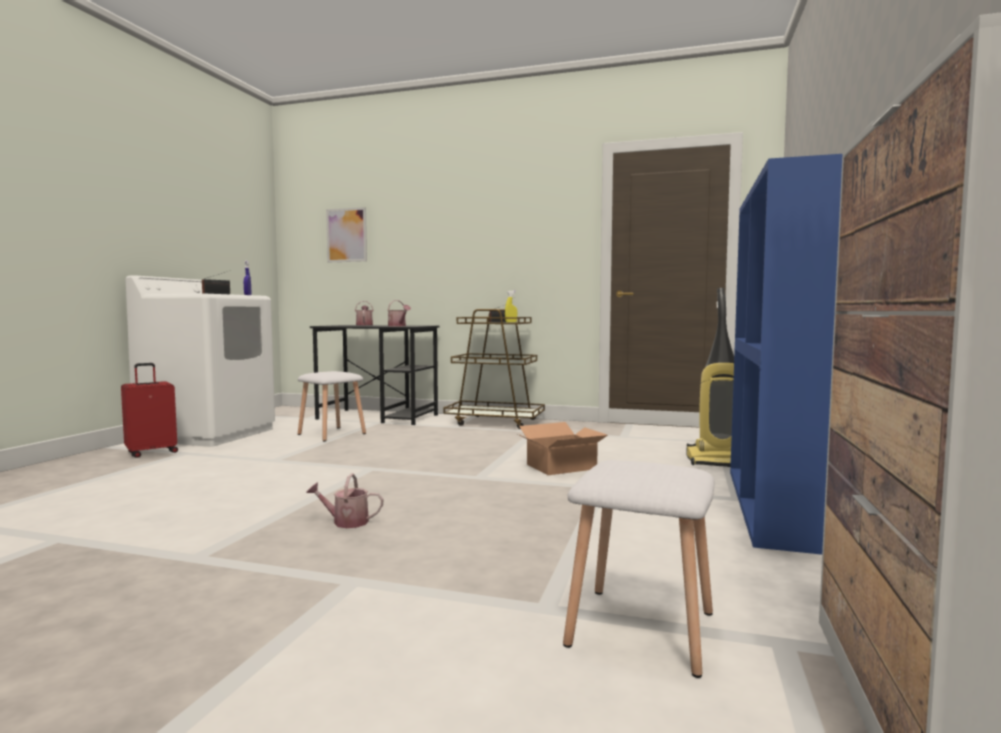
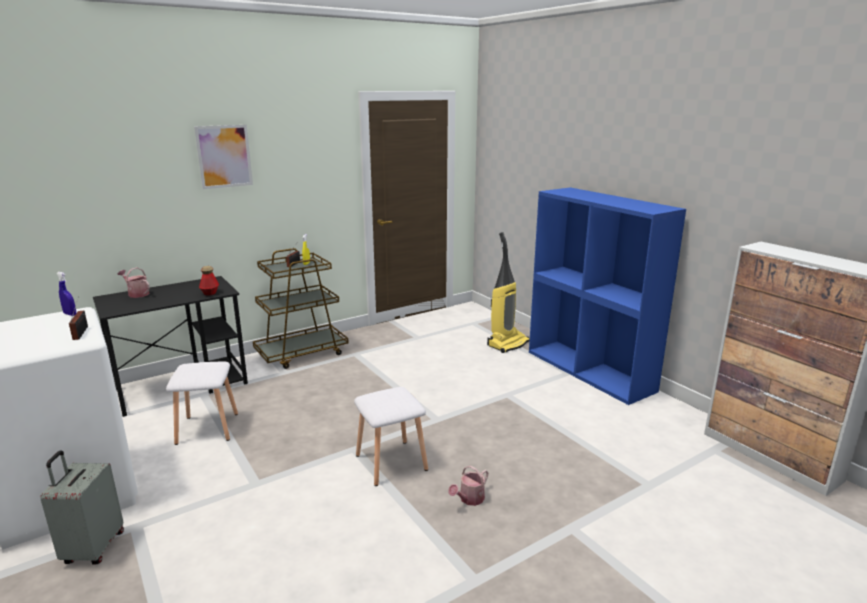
camera: 50 degrees left, 15 degrees up
red suitcase [121,363,178,458] -> grey suitcase [40,450,124,565]
picture [326,207,367,262] -> picture moved to [194,125,253,189]
watering can [388,300,411,326] -> bottle [199,266,219,296]
cardboard box [518,422,608,475] -> none
white stool [563,460,715,678] -> white stool moved to [354,387,428,486]

